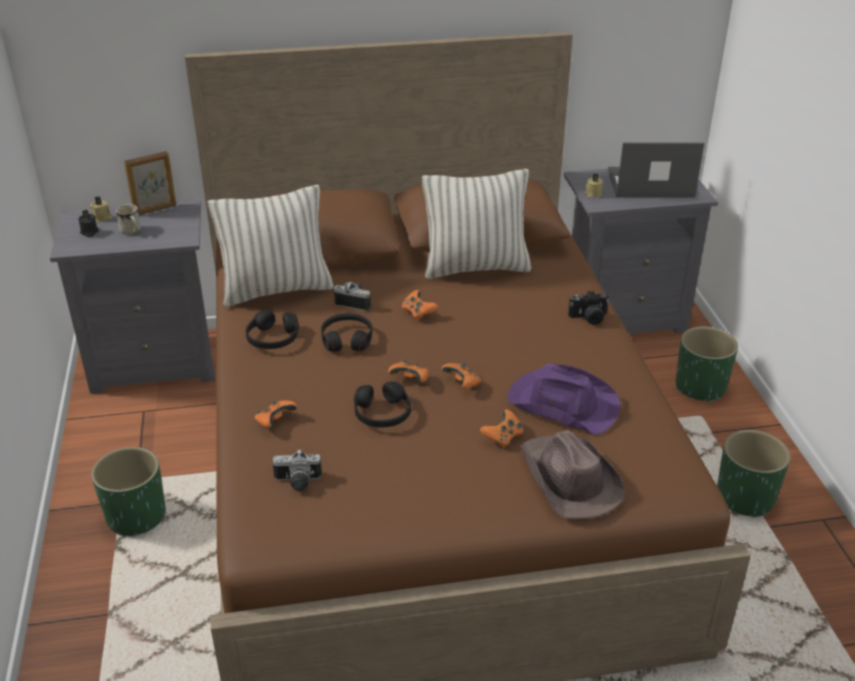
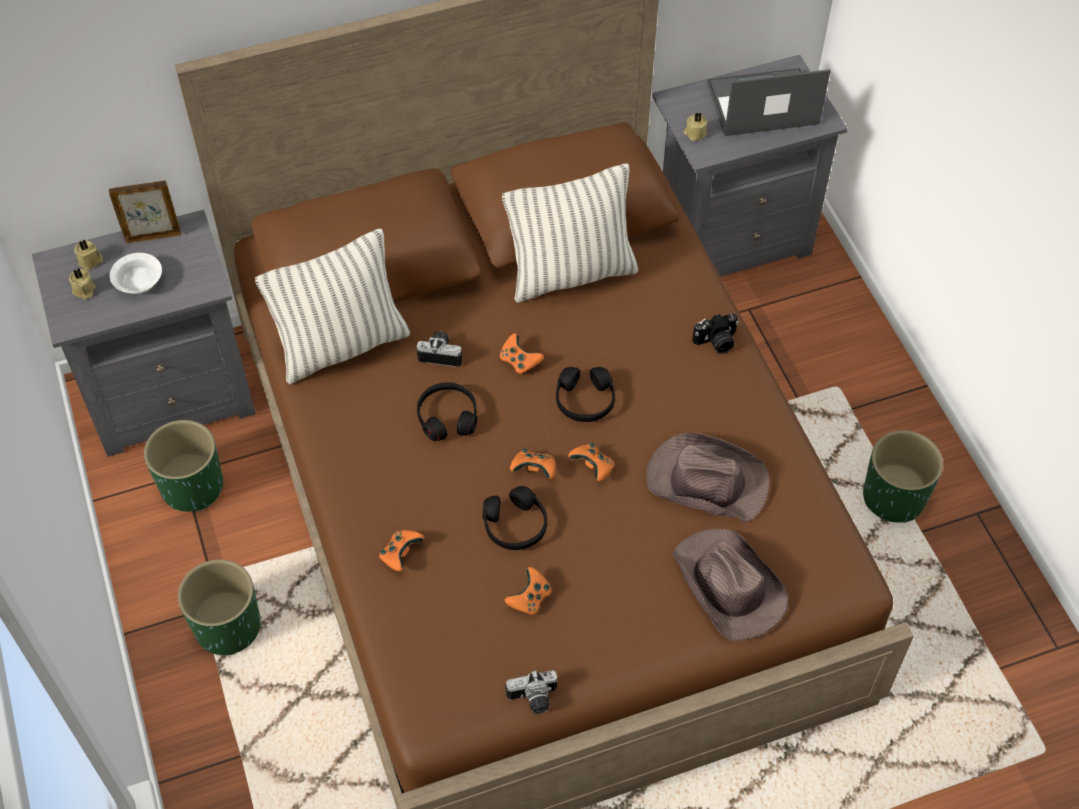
camera: 10 degrees left, 20 degrees up
black candle [78,210,99,237] -> beige candle [69,269,95,299]
white mug [115,204,141,234] -> white bowl [110,253,162,294]
picture frame [124,151,176,215] -> picture frame turned 150 degrees counterclockwise [109,181,181,243]
black headphones [246,310,299,349] -> black headphones moved to [556,367,615,422]
camera [273,449,322,491] -> camera moved to [505,670,557,714]
orange game controller [480,409,523,448] -> orange game controller moved to [505,567,552,615]
purple hat [508,363,620,435] -> brown hat [646,432,770,523]
green planter [676,327,738,402] -> green planter moved to [144,420,223,512]

